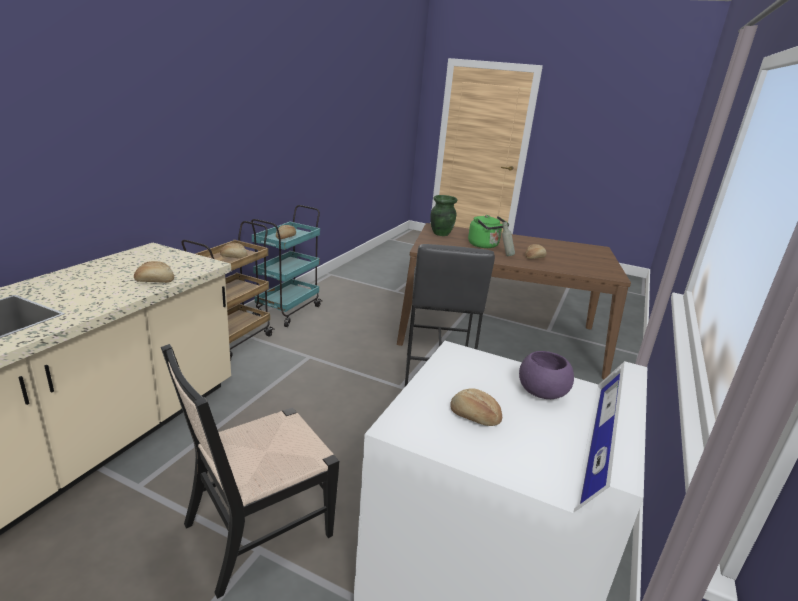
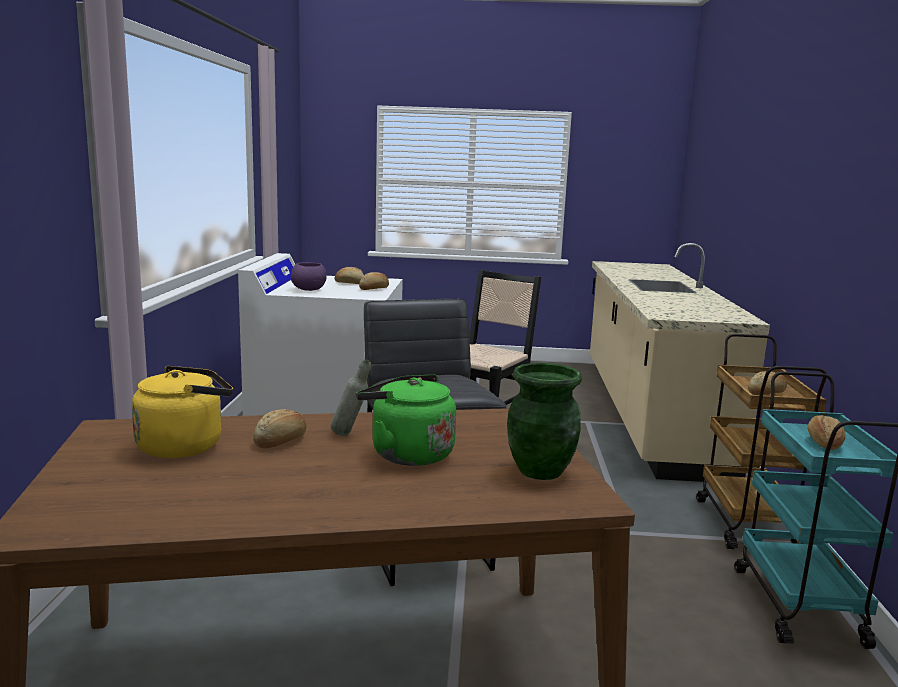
camera: 160 degrees right, 10 degrees down
bread [134,261,174,283] -> bread moved to [359,272,389,290]
none -> yellow kettle [132,366,233,458]

